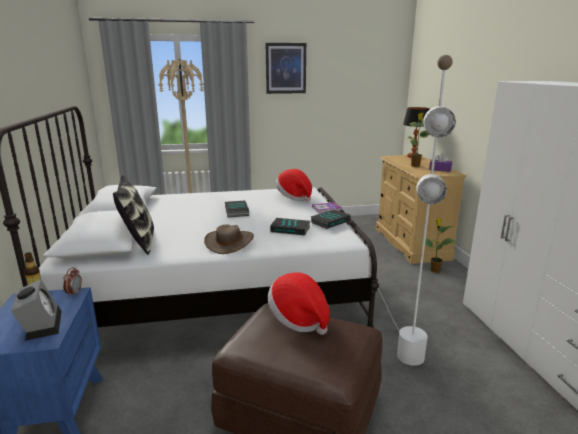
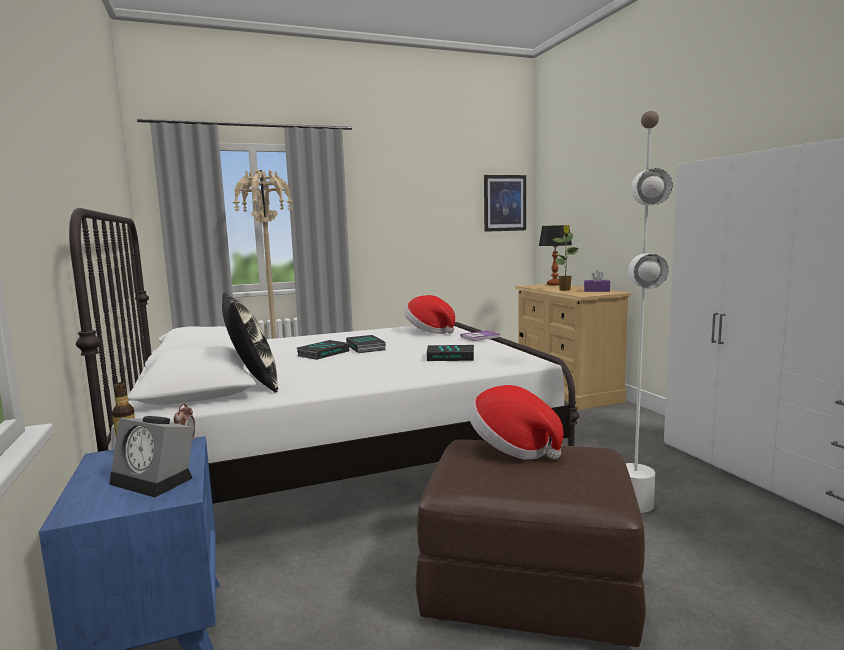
camera: 10 degrees left, 10 degrees down
alarm clock [11,279,62,341] -> alarm clock turned 150 degrees clockwise [109,416,194,497]
brown hat [204,225,254,254] -> none
picture [266,43,306,94] -> picture moved to [484,175,526,232]
book [311,209,351,229] -> book moved to [297,340,349,360]
potted plant [420,218,457,273] -> none

